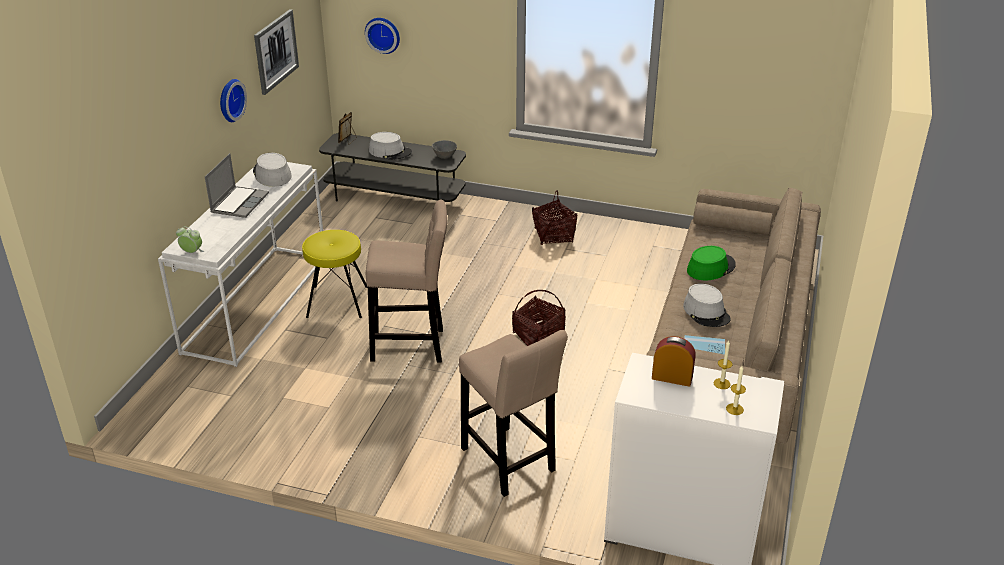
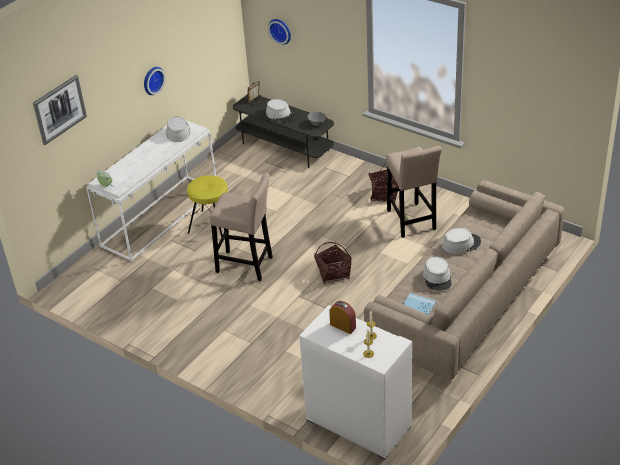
camera: 20 degrees right, 5 degrees up
laptop [205,153,269,218] -> none
picture [254,9,299,95] -> picture moved to [33,75,87,145]
beige stool [459,330,568,497] -> beige stool moved to [386,146,442,238]
green hat [687,246,736,280] -> grey hat [442,228,481,254]

